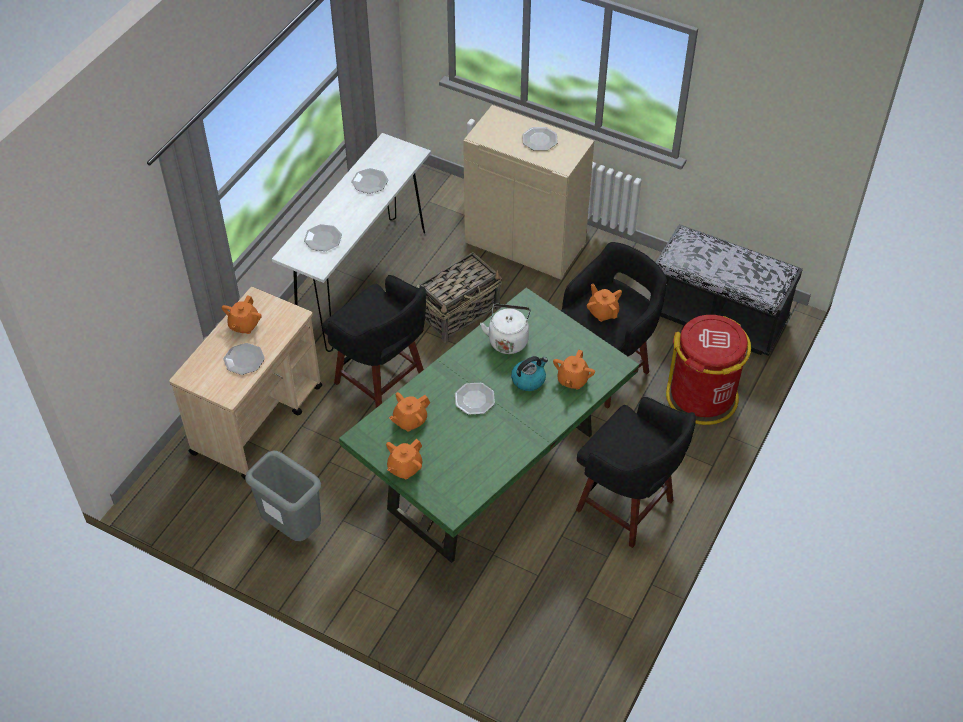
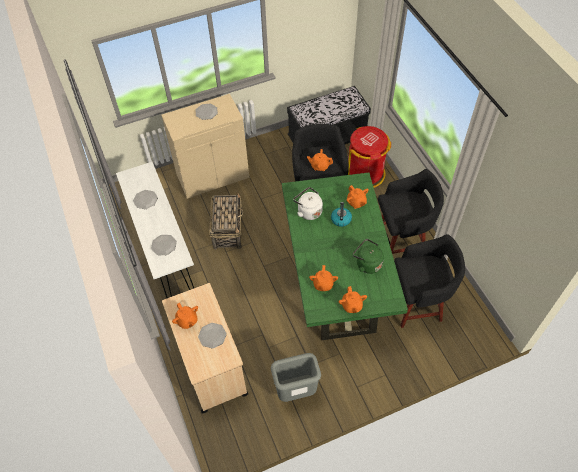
camera: 50 degrees left, 5 degrees up
black stool [322,275,426,408] -> black stool moved to [394,234,465,328]
plate [455,383,495,415] -> none
none -> green kettle [353,239,384,274]

